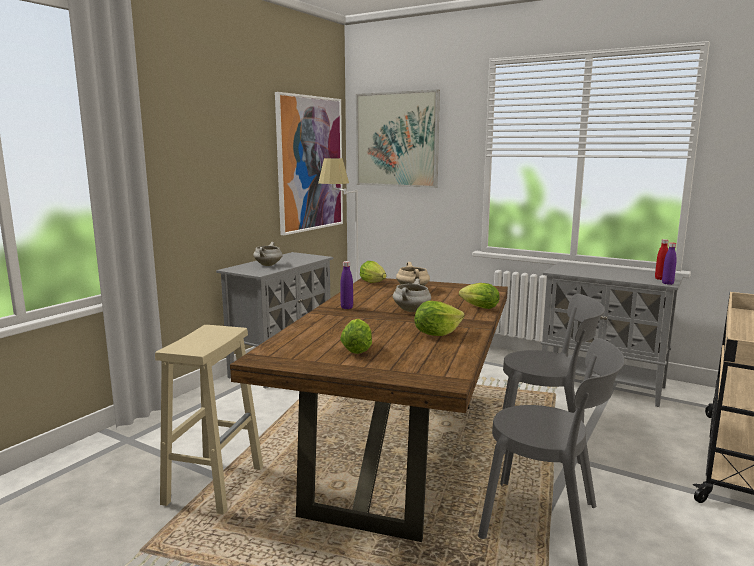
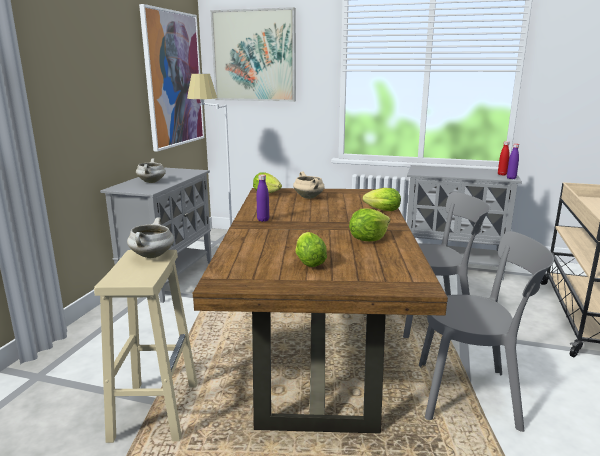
camera: 15 degrees left, 5 degrees up
white cooking pot [393,279,431,312] -> white cooking pot moved to [127,218,174,258]

